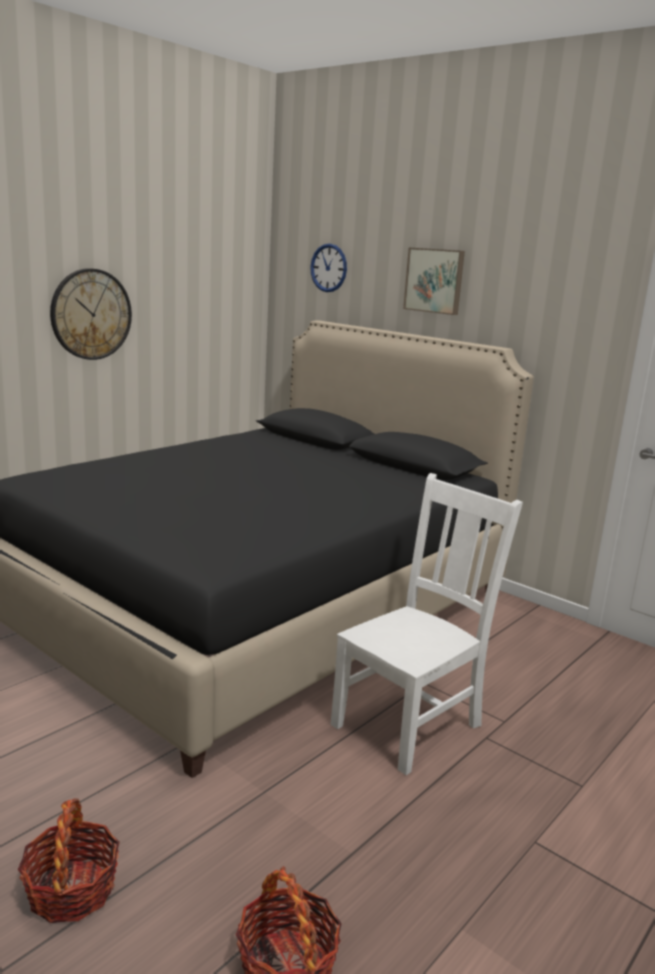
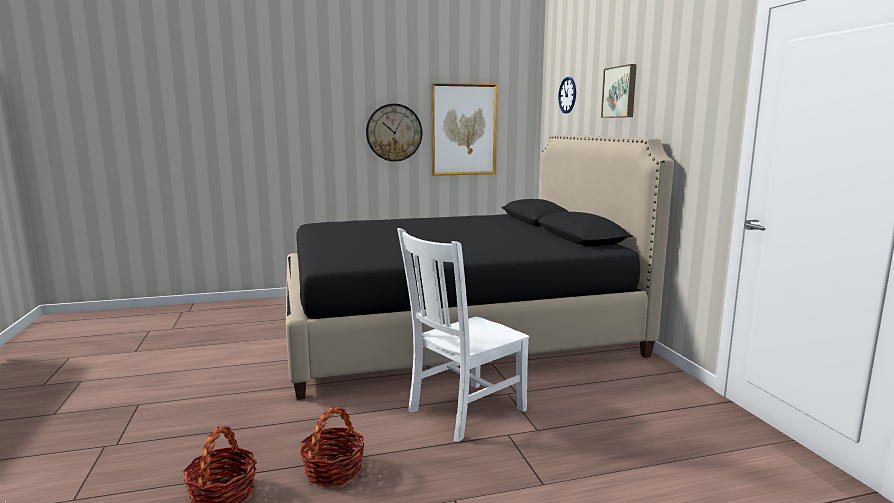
camera: 35 degrees right, 5 degrees down
basket [18,798,120,923] -> basket moved to [300,407,365,487]
white chair [330,473,523,775] -> white chair turned 150 degrees clockwise [397,228,529,442]
none -> picture [431,83,498,176]

